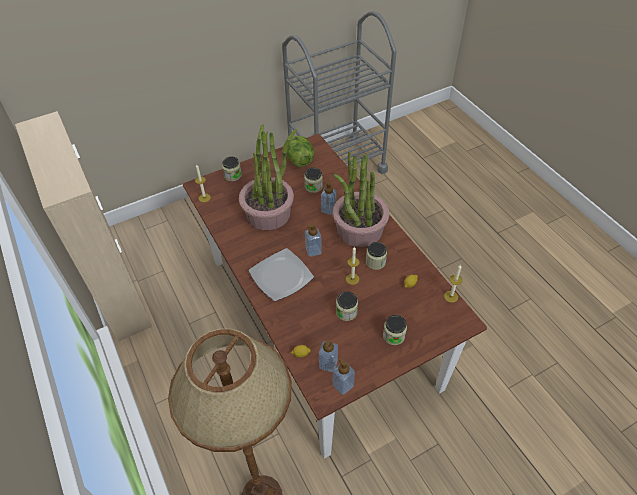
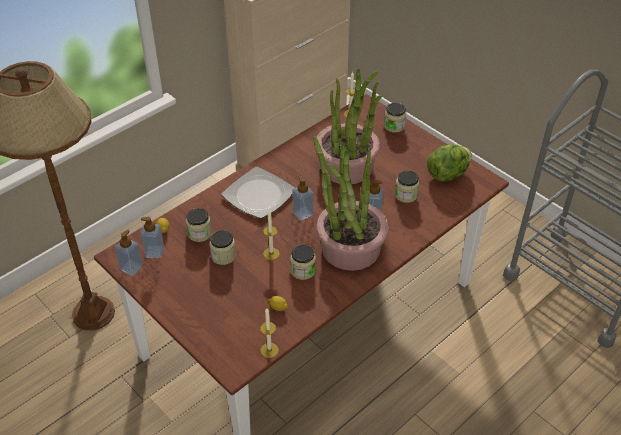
camera: 75 degrees right, 5 degrees down
jar [383,315,407,345] -> jar moved to [186,208,212,242]

